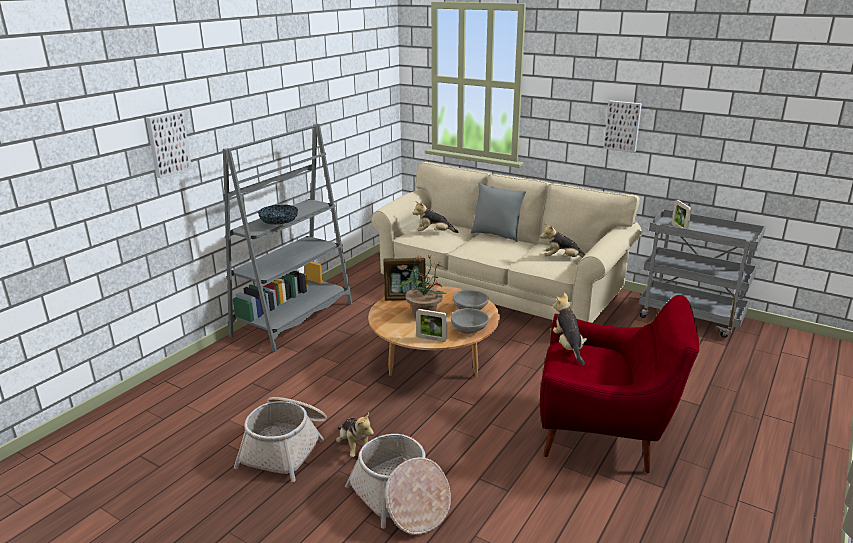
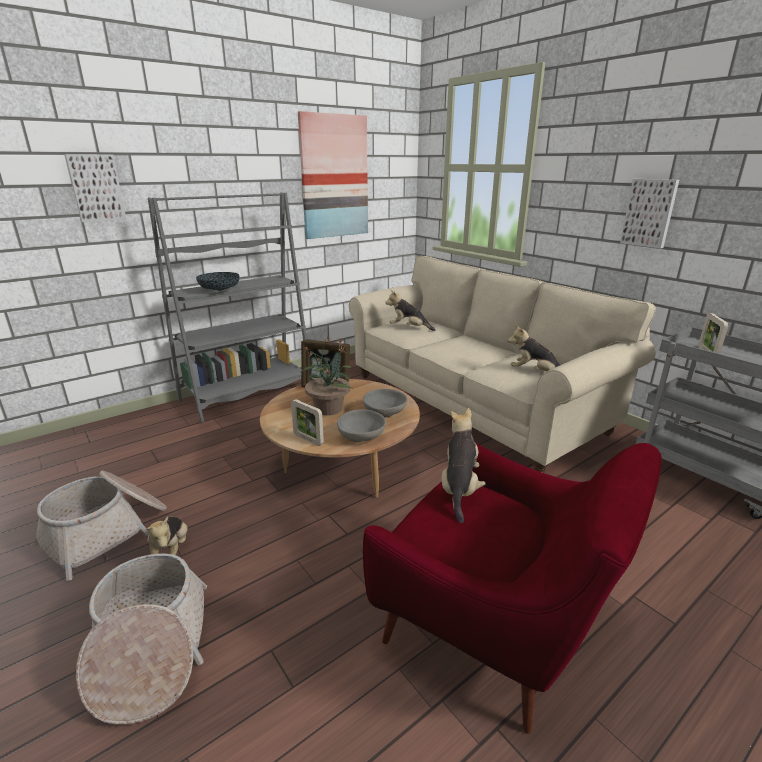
camera: 20 degrees right, 0 degrees up
grey pillow [471,183,527,242] -> none
none -> picture [298,111,368,239]

